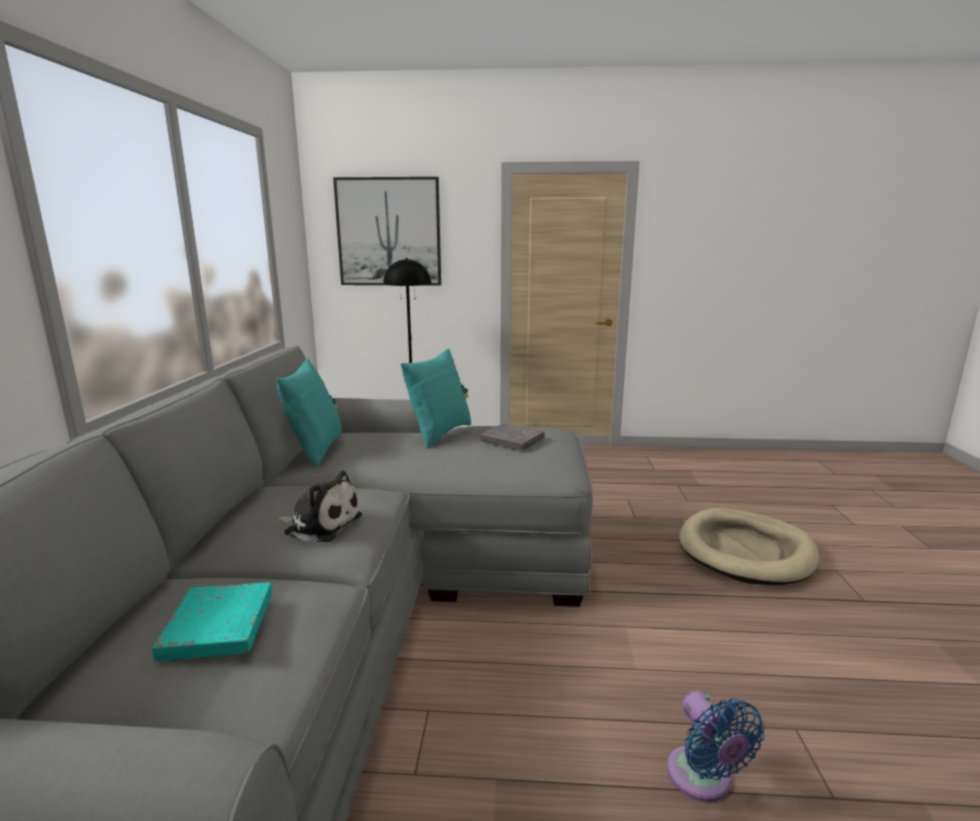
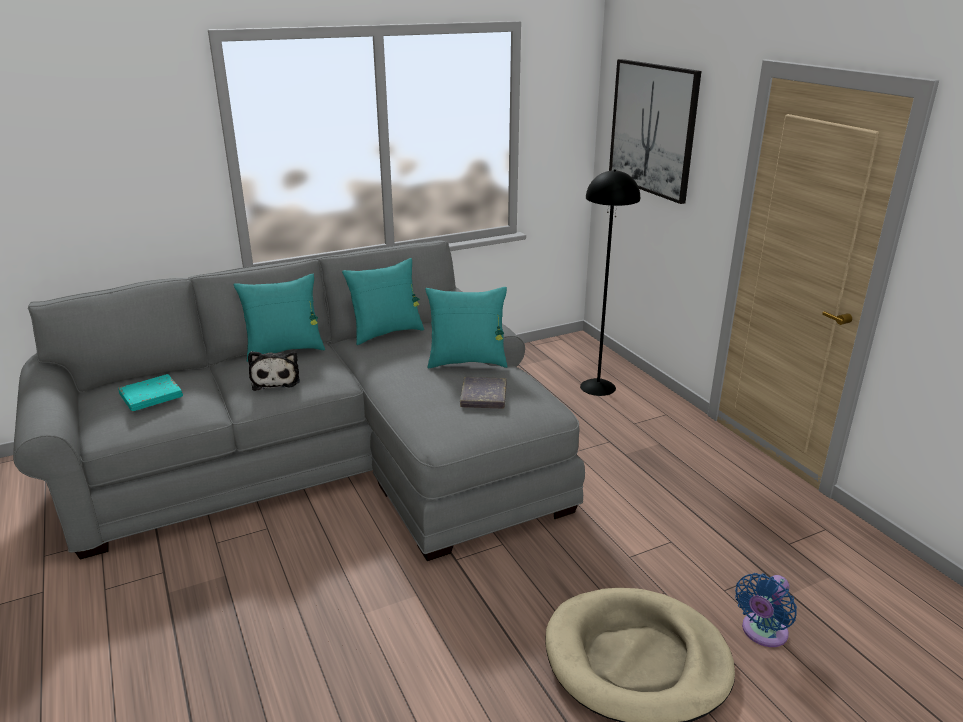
camera: 60 degrees right, 10 degrees up
blue fan [667,691,764,802] -> blue fan moved to [735,573,797,647]
none -> turquoise pillow [234,274,325,362]

